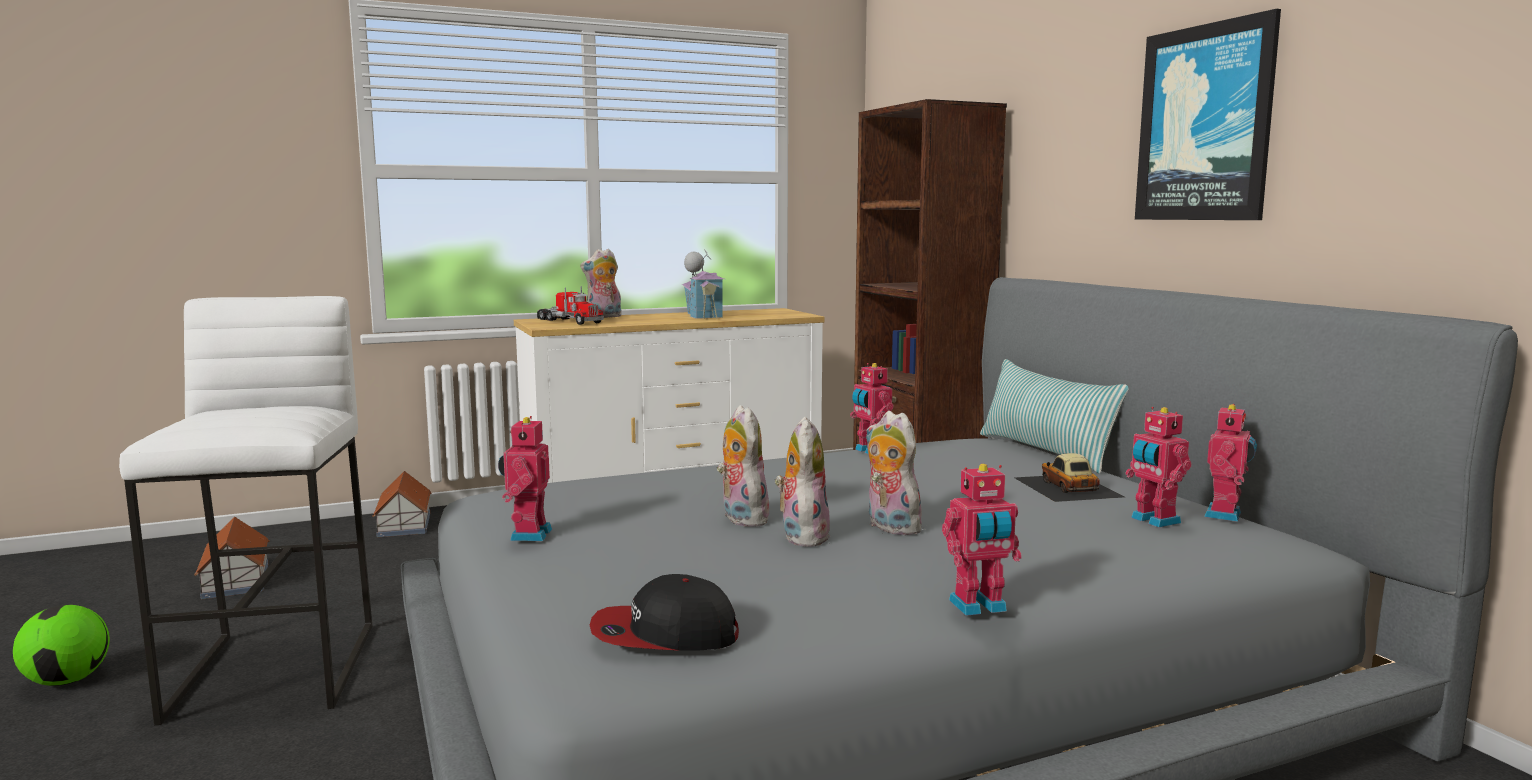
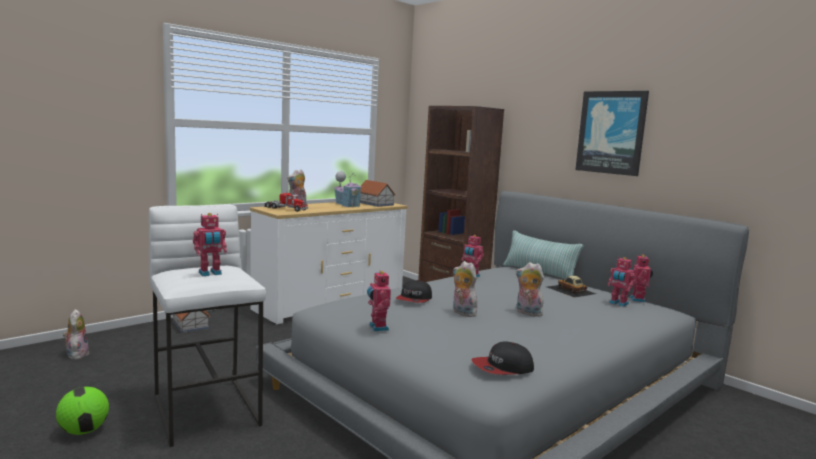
camera: 20 degrees left, 0 degrees up
toy house [194,517,269,600] -> toy house moved to [360,180,395,207]
plush toy [775,417,830,547] -> plush toy moved to [63,309,89,360]
toy robot [942,464,1022,616] -> toy robot moved to [193,213,227,276]
none -> cap [396,280,432,303]

